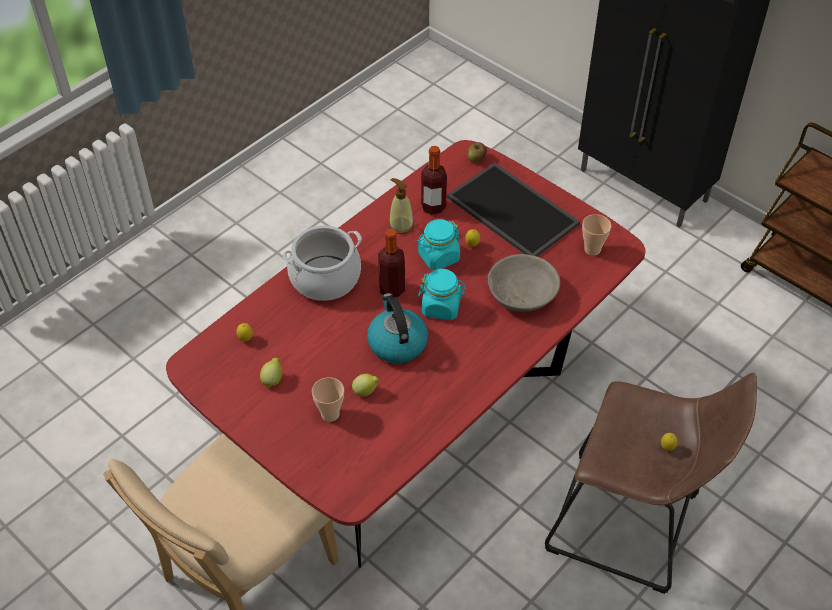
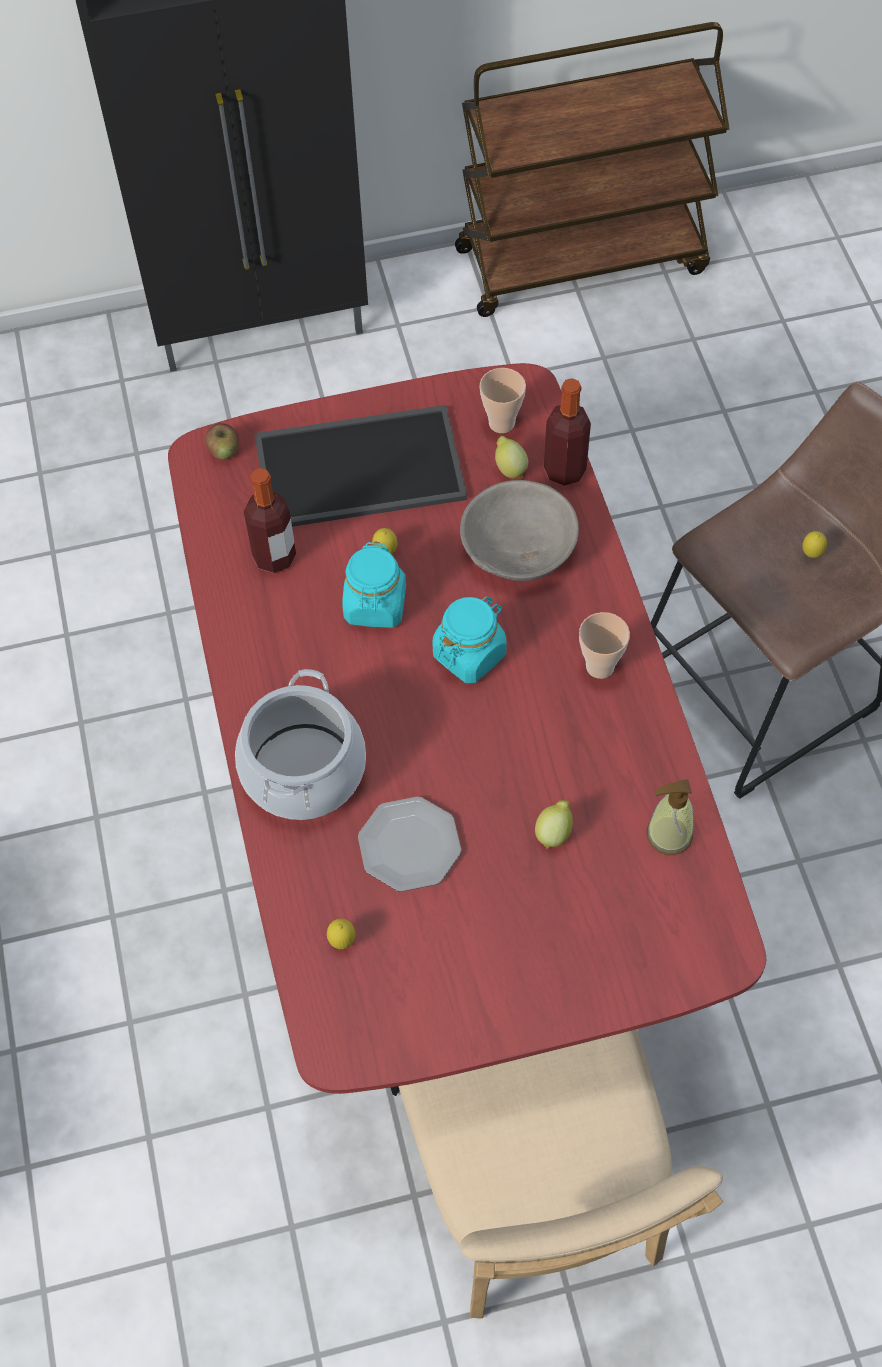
camera: 55 degrees left, 10 degrees up
lemon [260,358,282,388] -> lemon moved to [495,436,529,478]
cup [312,377,344,422] -> cup moved to [579,612,630,679]
kettle [367,293,428,363] -> none
bottle [378,229,405,298] -> bottle moved to [544,378,591,486]
soap dispenser [389,178,414,234] -> soap dispenser moved to [646,779,694,855]
none -> plate [358,797,461,892]

